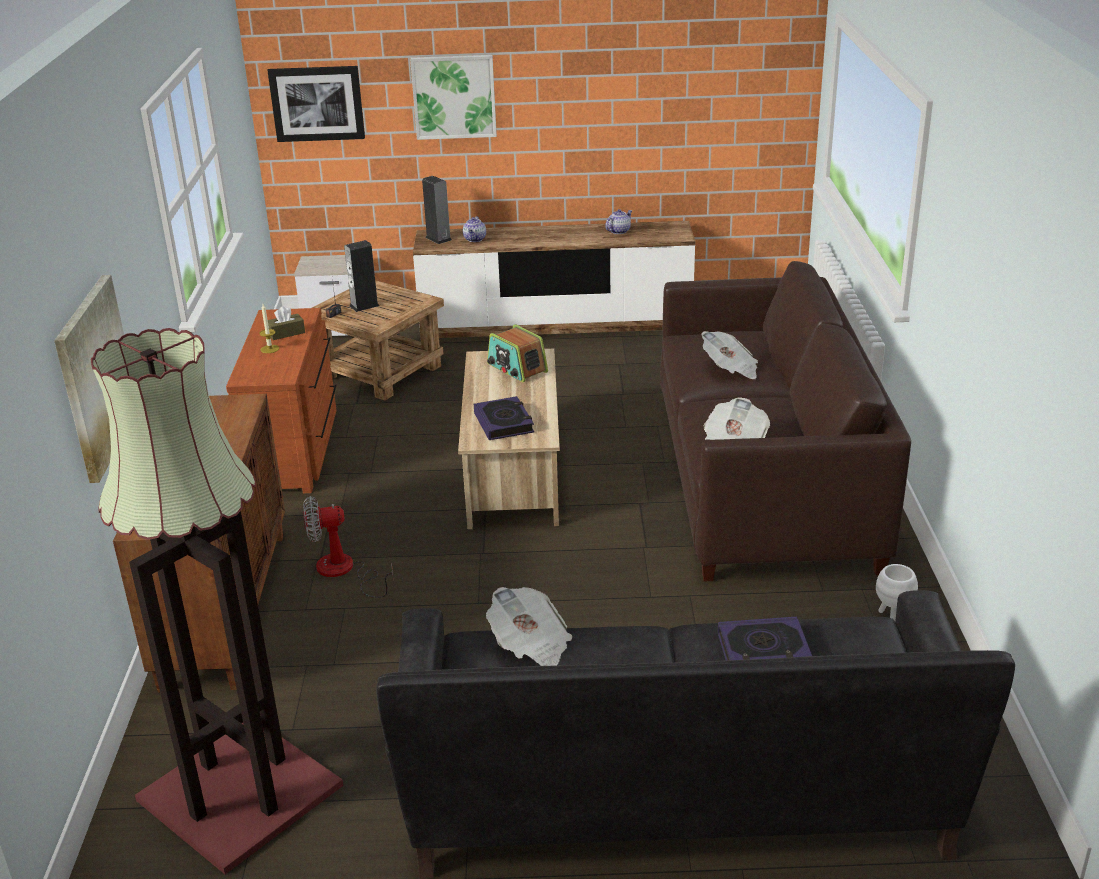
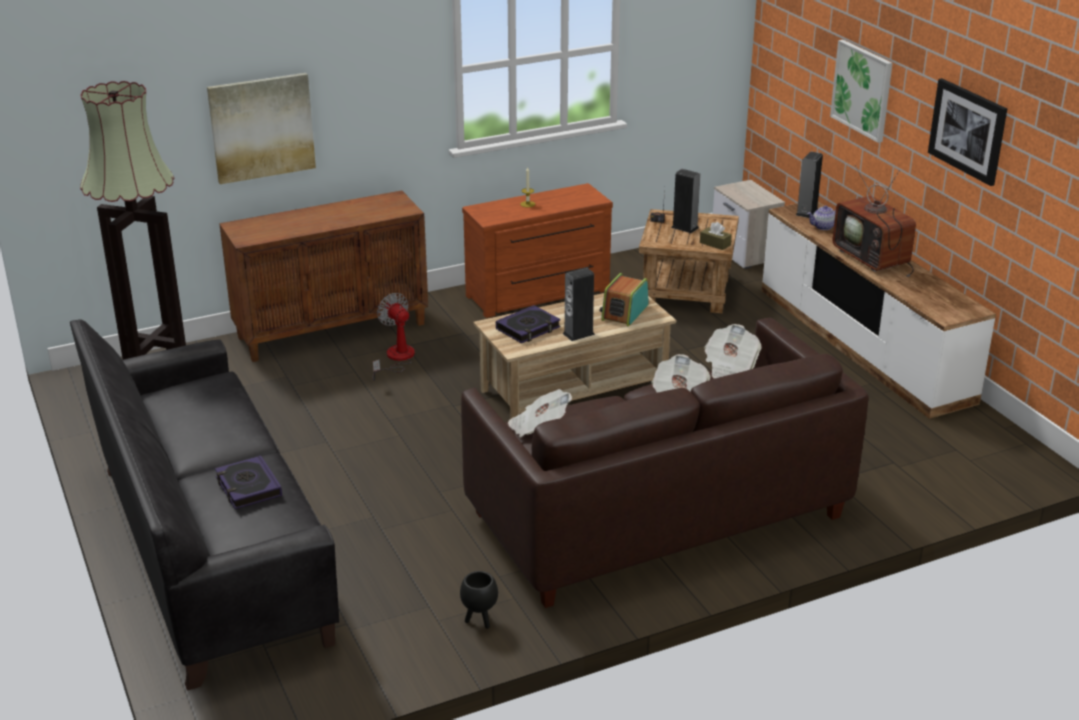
camera: 65 degrees right, 0 degrees up
picture [267,66,365,142] -> picture moved to [928,78,1007,186]
brown tissue box [268,306,305,340] -> brown tissue box moved to [700,222,732,250]
newspaper [486,587,573,666] -> newspaper moved to [704,324,762,379]
teapot [605,209,632,234] -> none
white planter [876,564,918,620] -> black planter [460,571,498,629]
none -> speaker [562,267,595,341]
none -> television [832,165,916,277]

